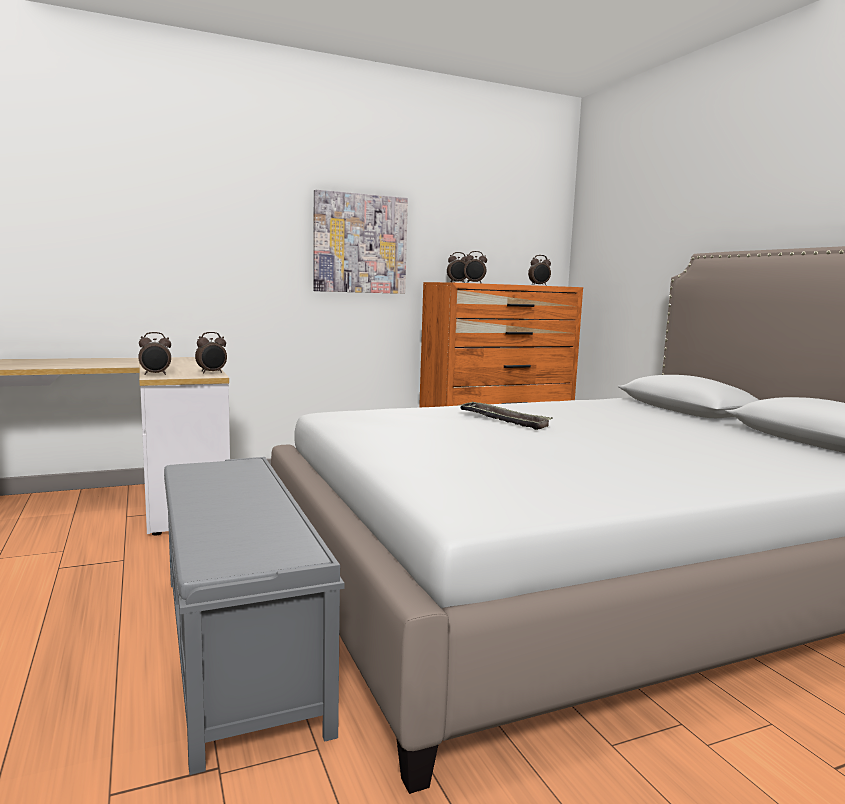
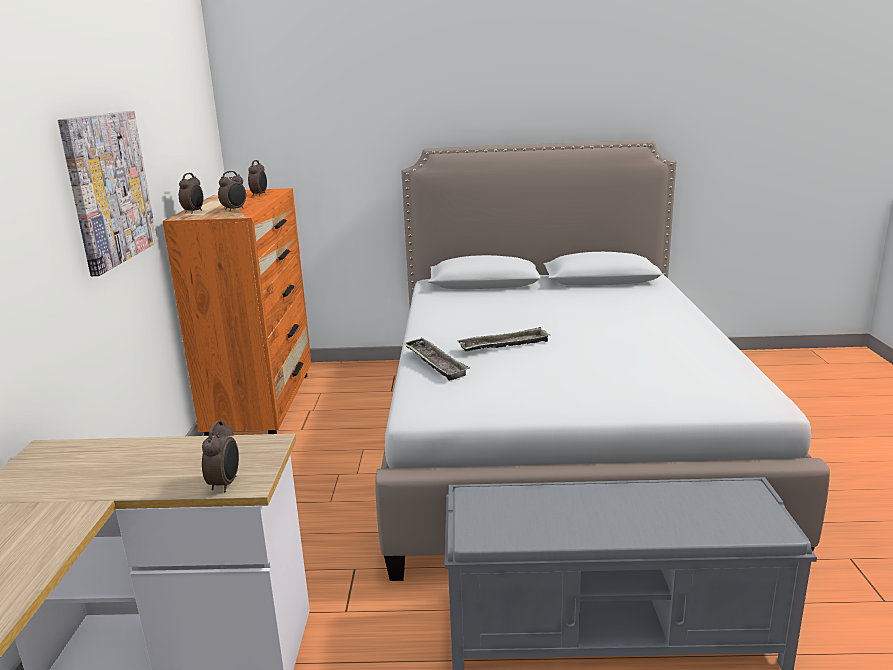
camera: 65 degrees left, 10 degrees up
alarm clock [195,332,227,373] -> none
none -> tray [402,338,470,381]

